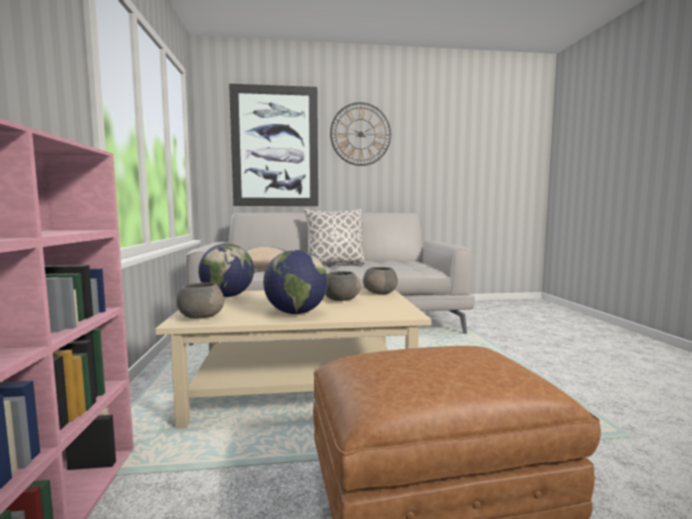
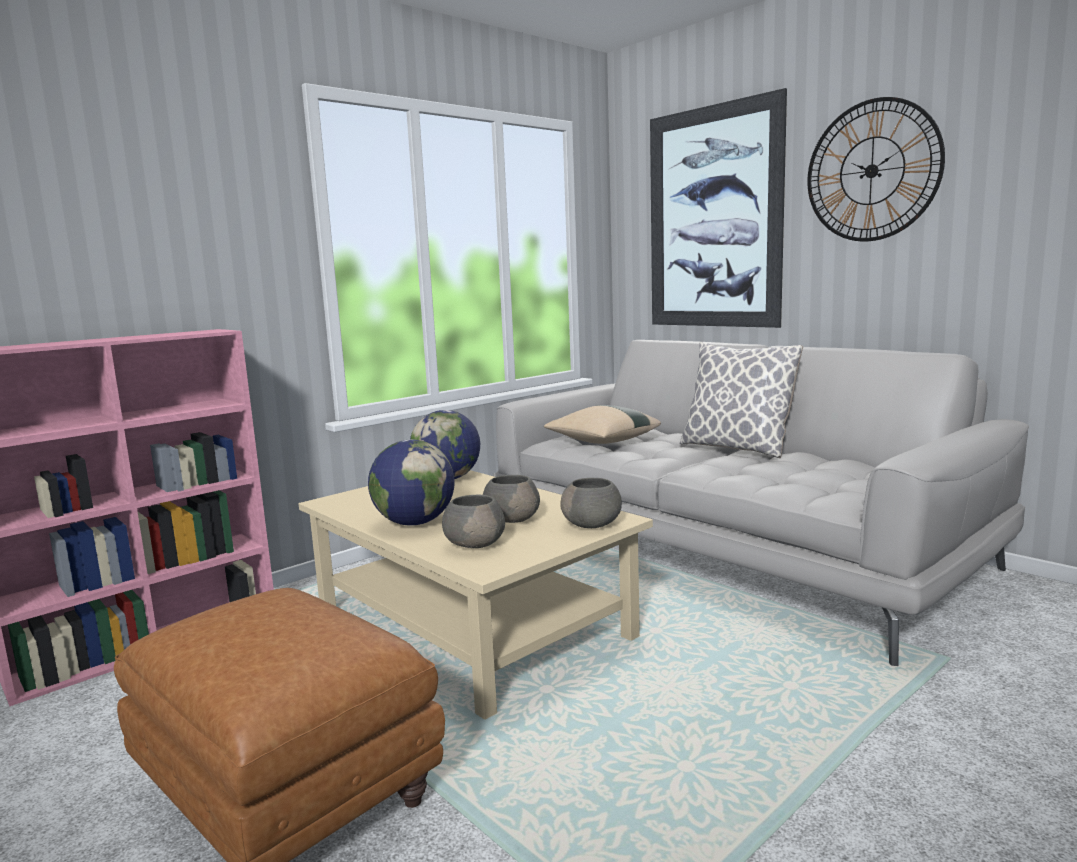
camera: 55 degrees right, 5 degrees up
grey bowl [177,282,224,319] -> grey bowl moved to [442,495,505,548]

